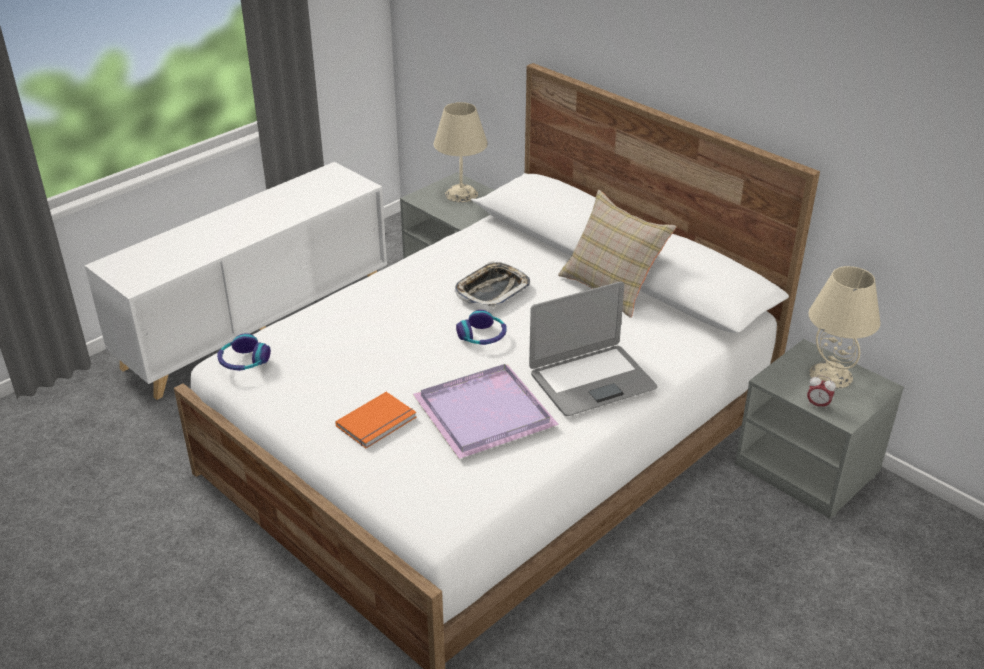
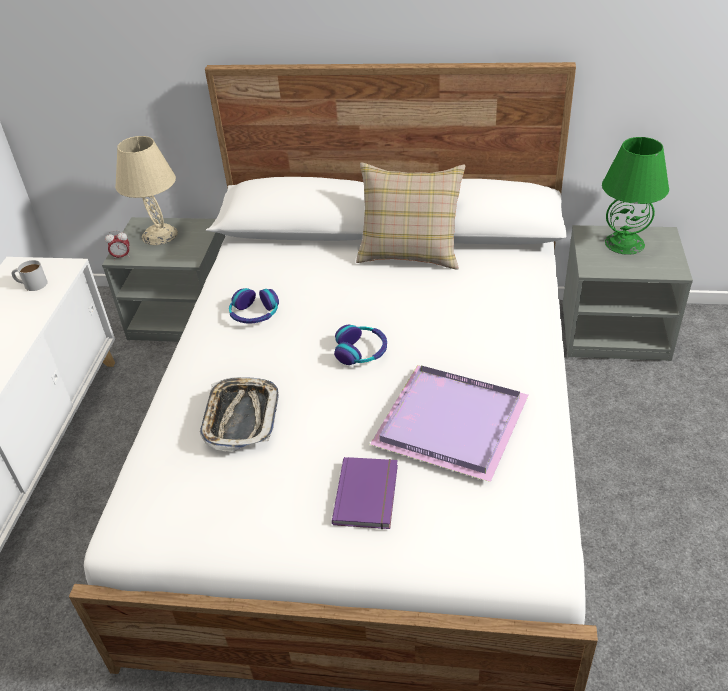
camera: 35 degrees left, 5 degrees up
headphones [217,333,271,371] -> headphones moved to [229,288,279,324]
orange book [335,392,416,448] -> purple book [332,457,398,529]
tray [455,261,530,308] -> tray moved to [200,377,279,452]
laptop [529,281,657,416] -> none
alarm clock [807,375,836,410] -> alarm clock moved to [105,230,130,260]
beige table lamp [808,266,881,389] -> green table lamp [602,137,669,255]
none -> white mug [12,260,48,291]

